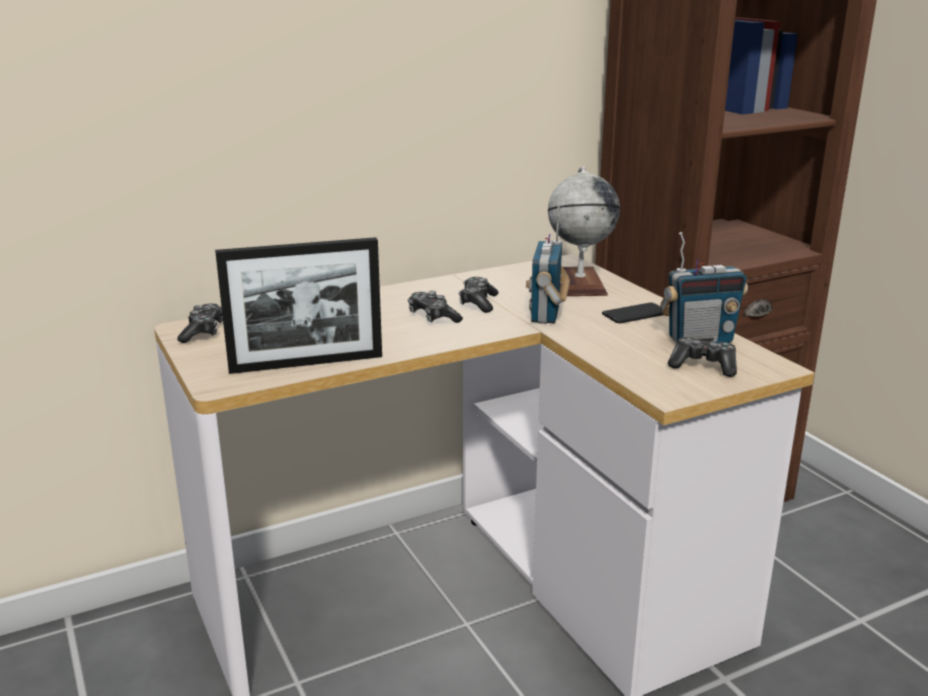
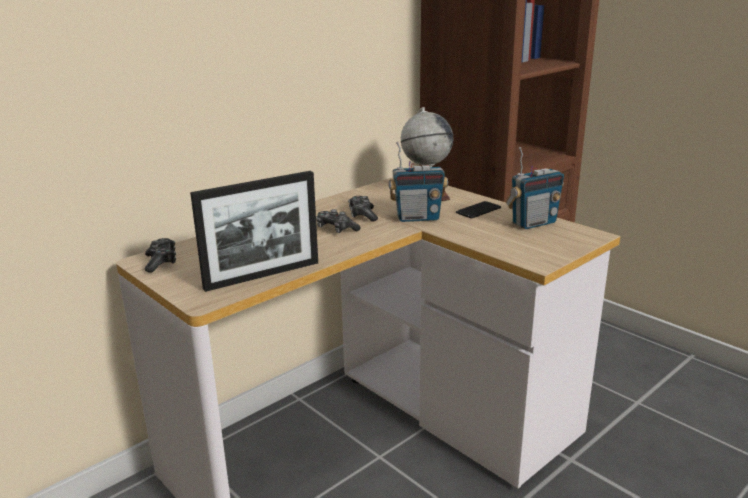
camera: 15 degrees left, 0 degrees up
radio [526,206,570,324] -> radio turned 90 degrees counterclockwise [389,142,448,222]
game controller [668,337,737,377] -> none

